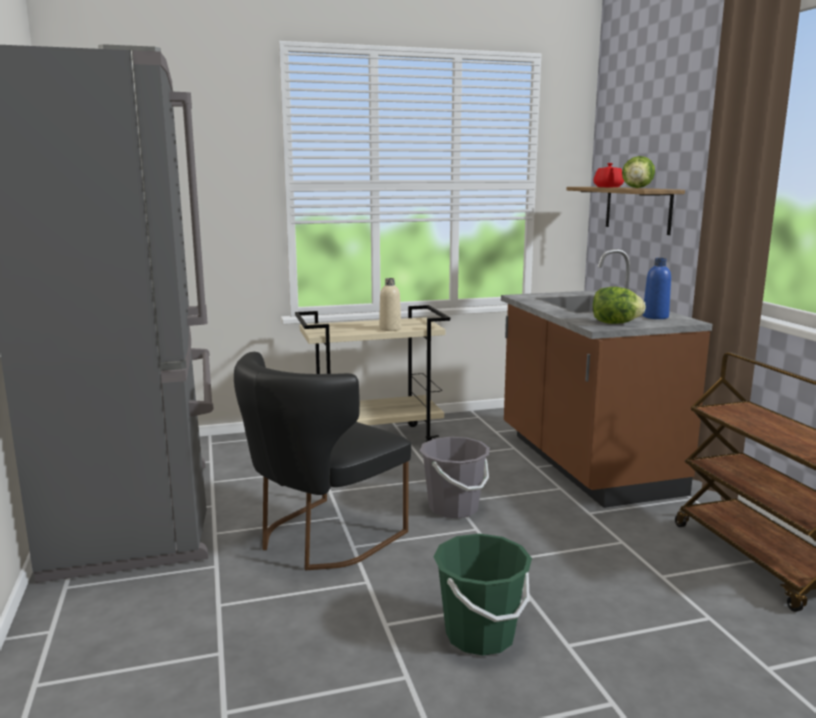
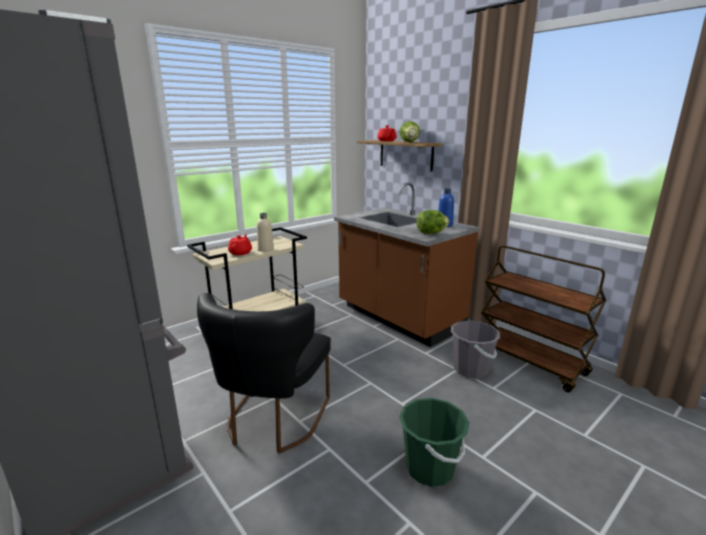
camera: 25 degrees left, 5 degrees up
grey bucket [420,437,490,518] -> grey bucket moved to [451,320,501,379]
none -> red teapot [228,234,252,255]

